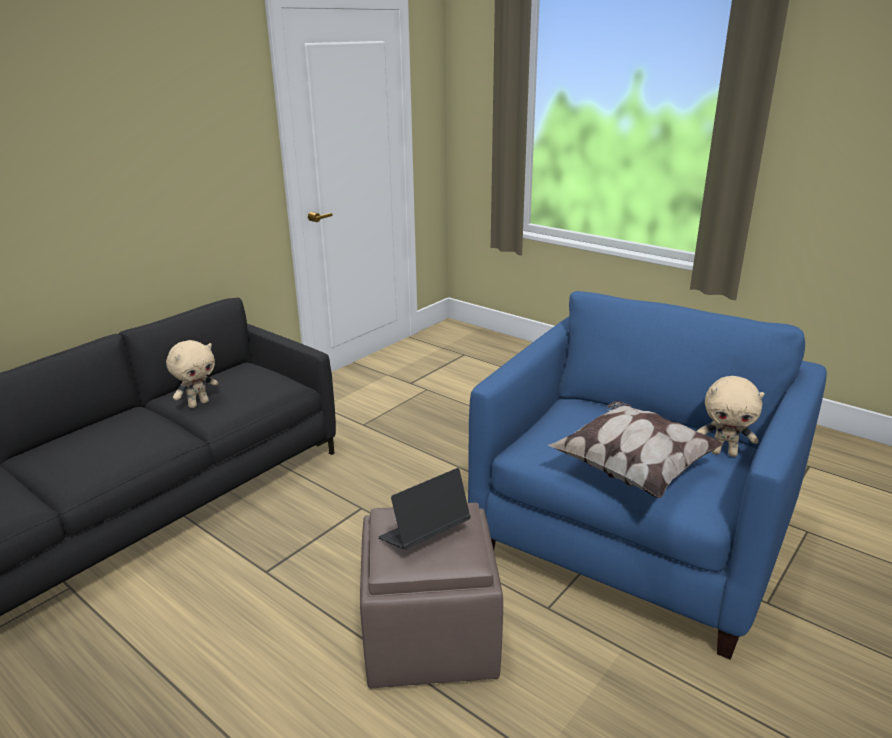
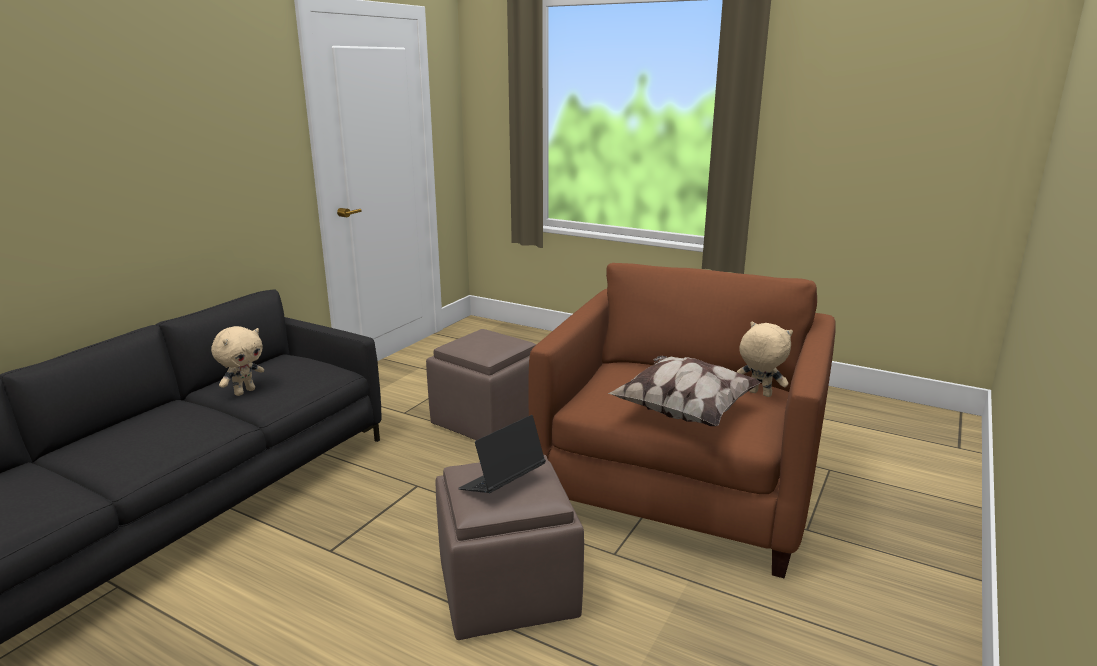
camera: 10 degrees left, 5 degrees down
blue armchair [468,291,827,660] -> brown armchair [528,263,836,578]
beige plush toy [697,376,765,457] -> beige plush toy turned 150 degrees counterclockwise [737,322,793,397]
none -> brown ottoman [426,329,536,440]

